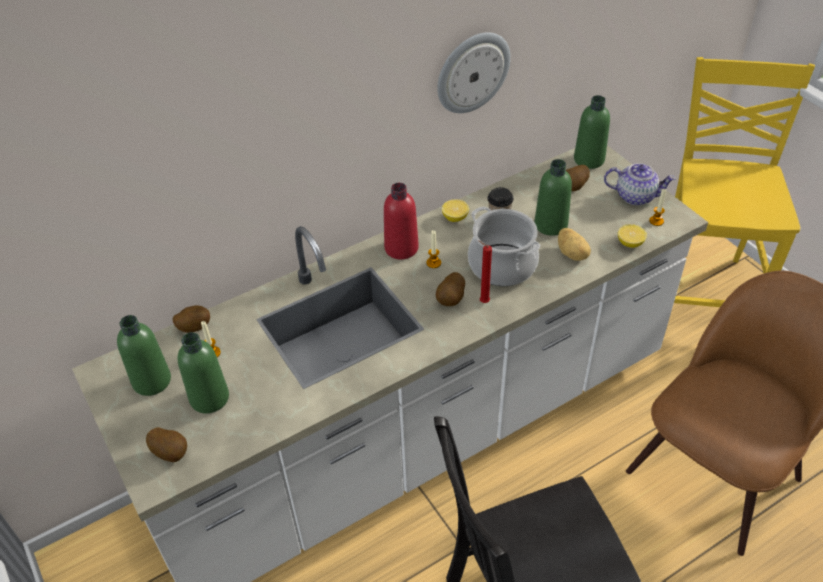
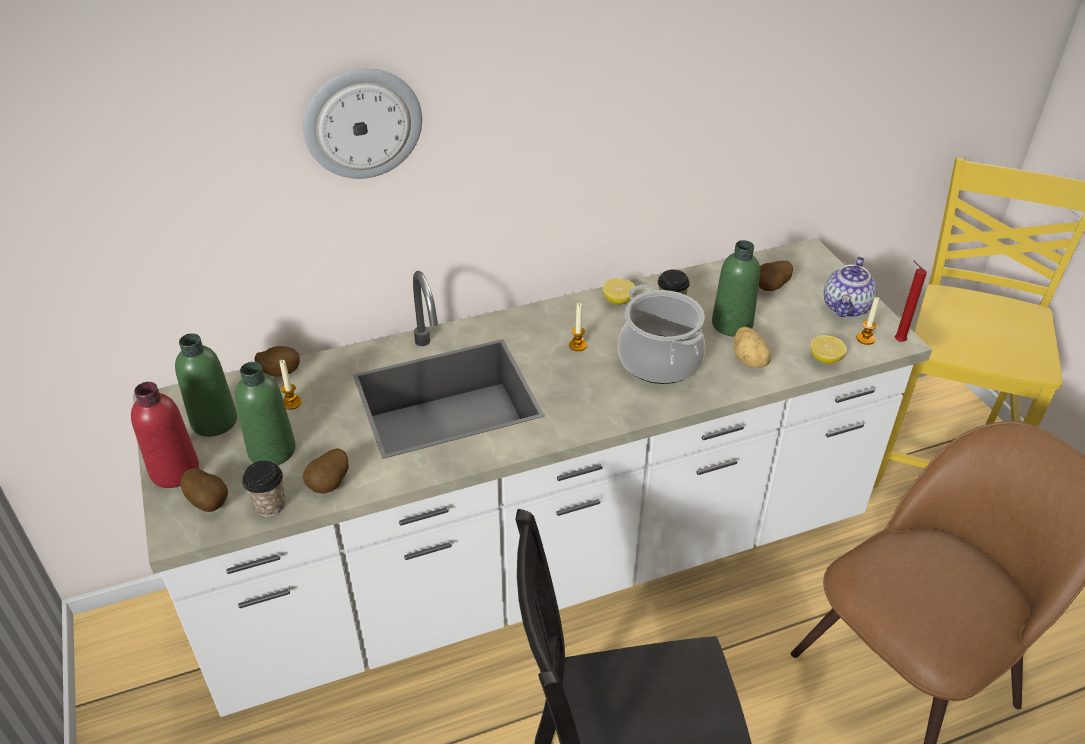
camera: 10 degrees right, 5 degrees down
red bottle [384,183,419,259] -> red bottle moved to [131,382,199,488]
potato [436,272,465,306] -> potato moved to [303,448,349,494]
wall clock [437,32,511,113] -> wall clock moved to [303,68,422,179]
red candle [479,241,492,303] -> red candle moved to [895,260,927,342]
green bottle [574,95,610,169] -> none
teapot [604,163,676,205] -> teapot turned 90 degrees clockwise [824,257,877,317]
none -> cup [242,461,285,517]

